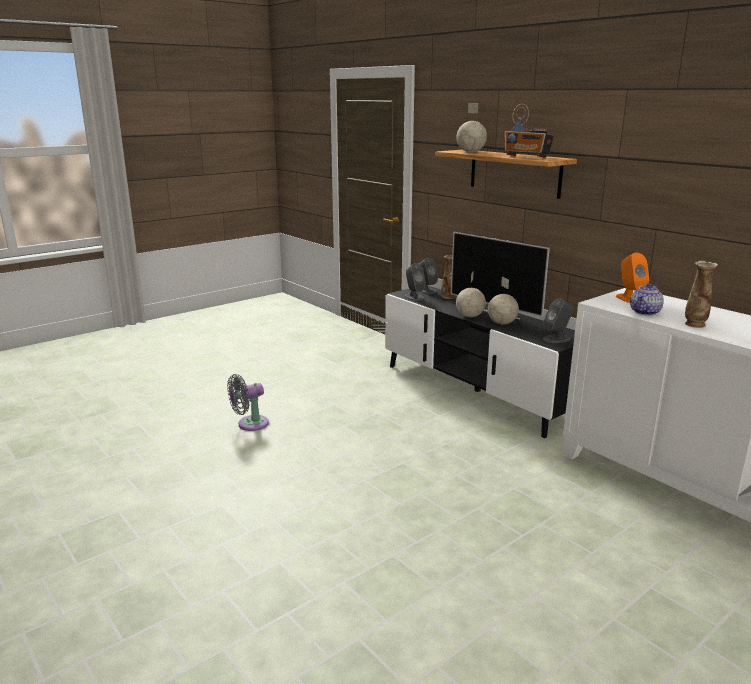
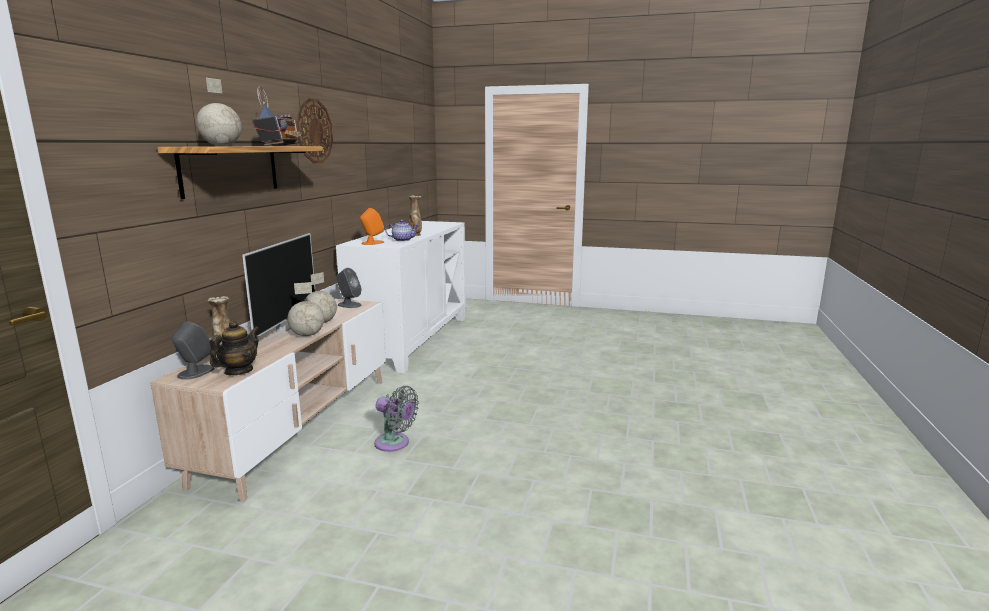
camera: 125 degrees left, 5 degrees down
grey fan [227,374,269,431] -> grey fan moved to [374,386,419,452]
black tv stand [385,286,575,438] -> beige tv stand [150,299,386,502]
grey speaker [405,263,426,301] -> teapot [210,320,259,375]
none -> wall clock [296,98,333,163]

